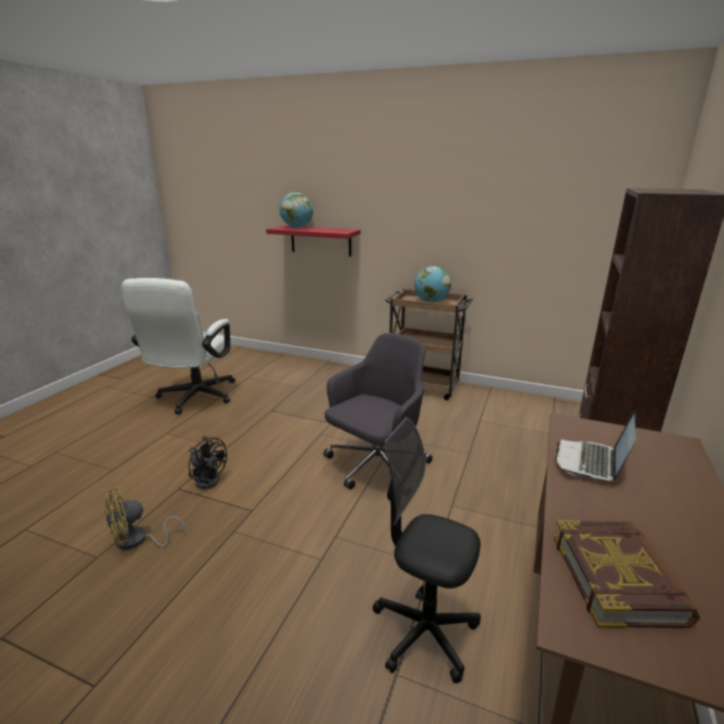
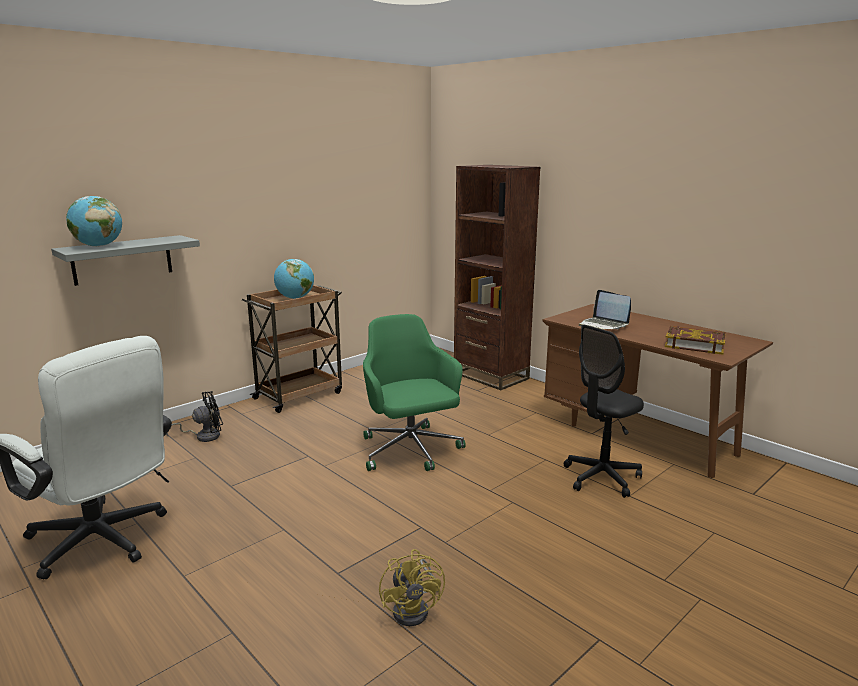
camera: 65 degrees left, 5 degrees down
black fan [189,437,227,489] -> black fan moved to [167,391,223,442]
red shelf [266,225,360,256] -> grey shelf [51,235,200,286]
grey office chair [323,333,433,490] -> green office chair [363,314,466,471]

